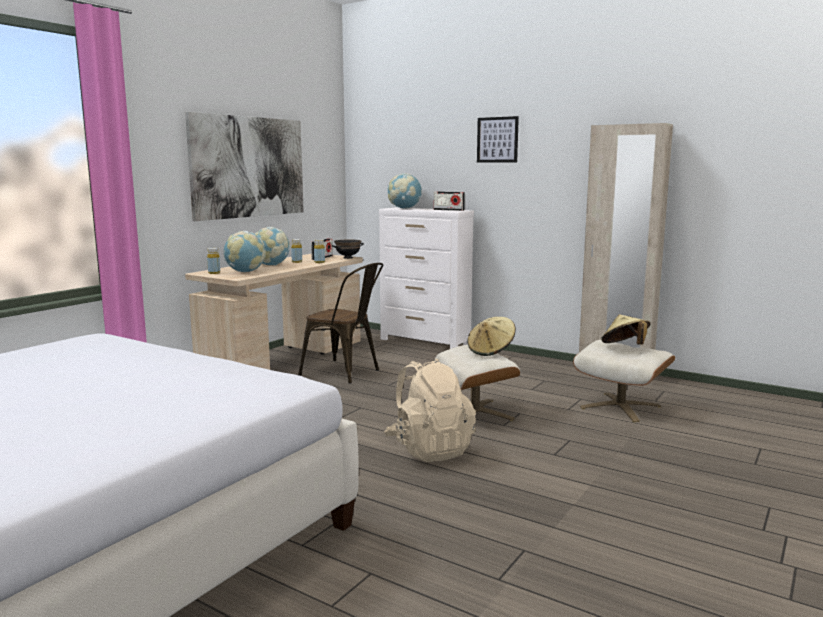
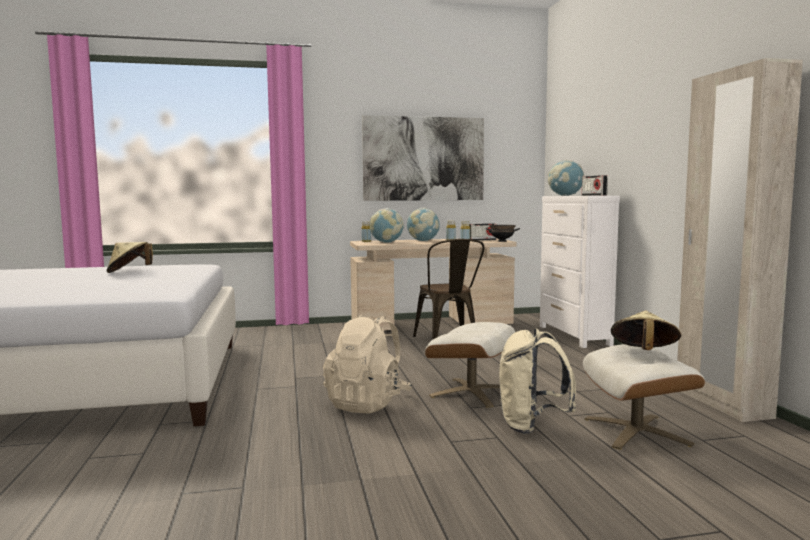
camera: 45 degrees right, 5 degrees down
beige hat [467,317,516,356] -> beige hat moved to [107,242,153,273]
picture [477,116,519,163] -> none
none -> beige backpack [499,328,576,434]

